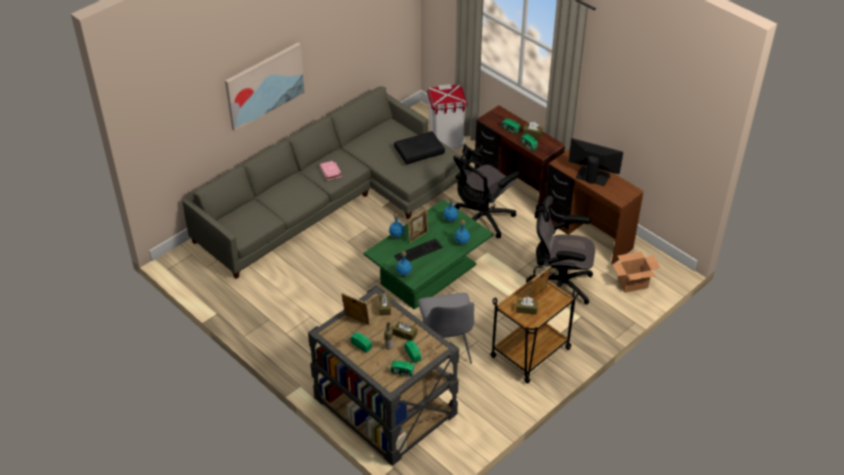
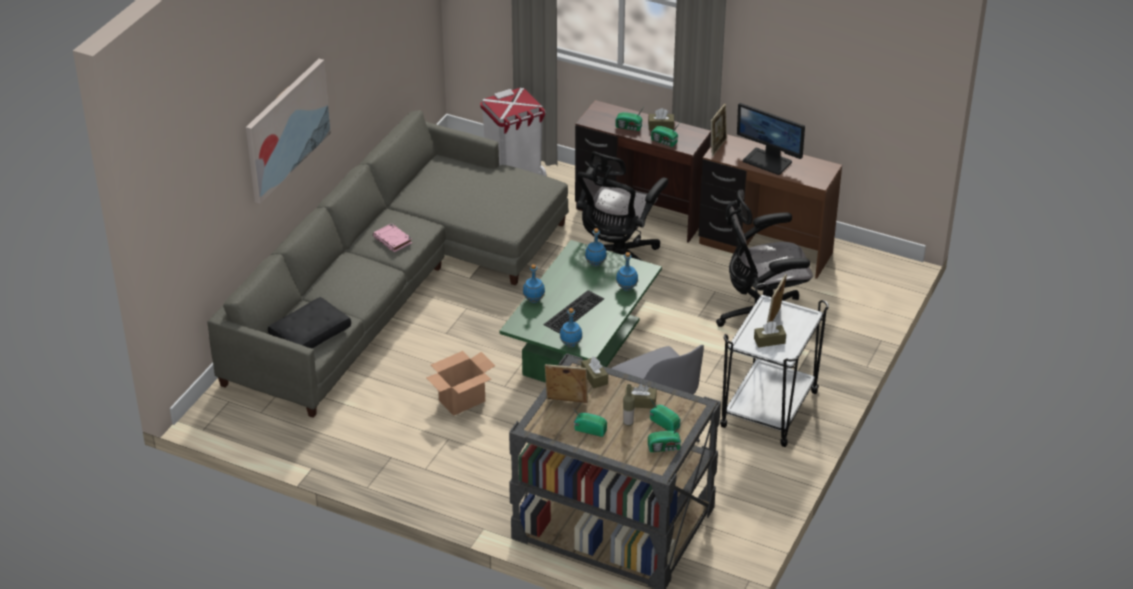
camera: 20 degrees left, 5 degrees down
black pillow [394,131,445,165] -> black pillow moved to [268,297,351,349]
picture frame [408,208,428,243] -> picture frame moved to [711,104,727,156]
brown cart [491,266,578,384] -> white cart [720,283,829,447]
monitor [569,138,623,186] -> monitor turned 150 degrees counterclockwise [737,103,805,175]
cardboard box [612,251,660,293] -> cardboard box moved to [426,351,495,416]

